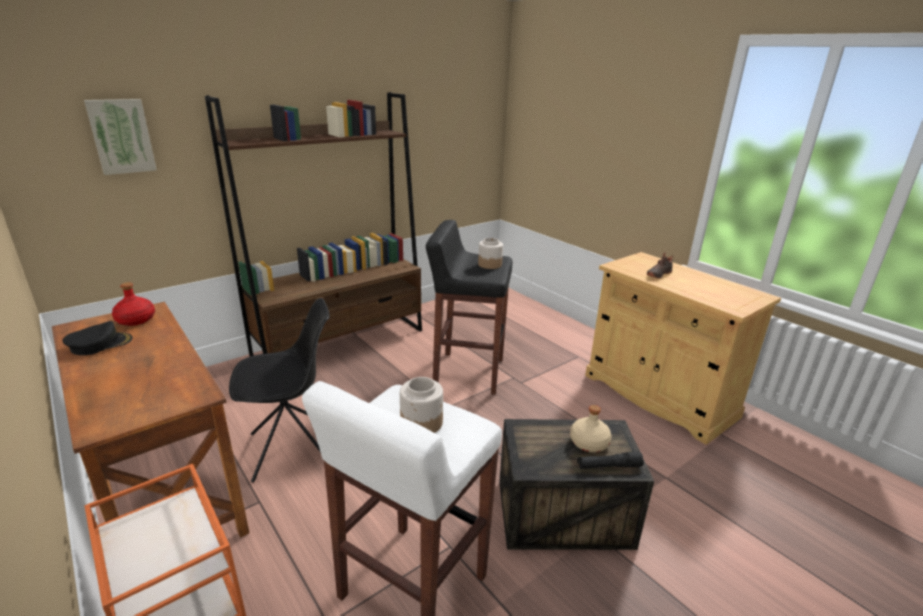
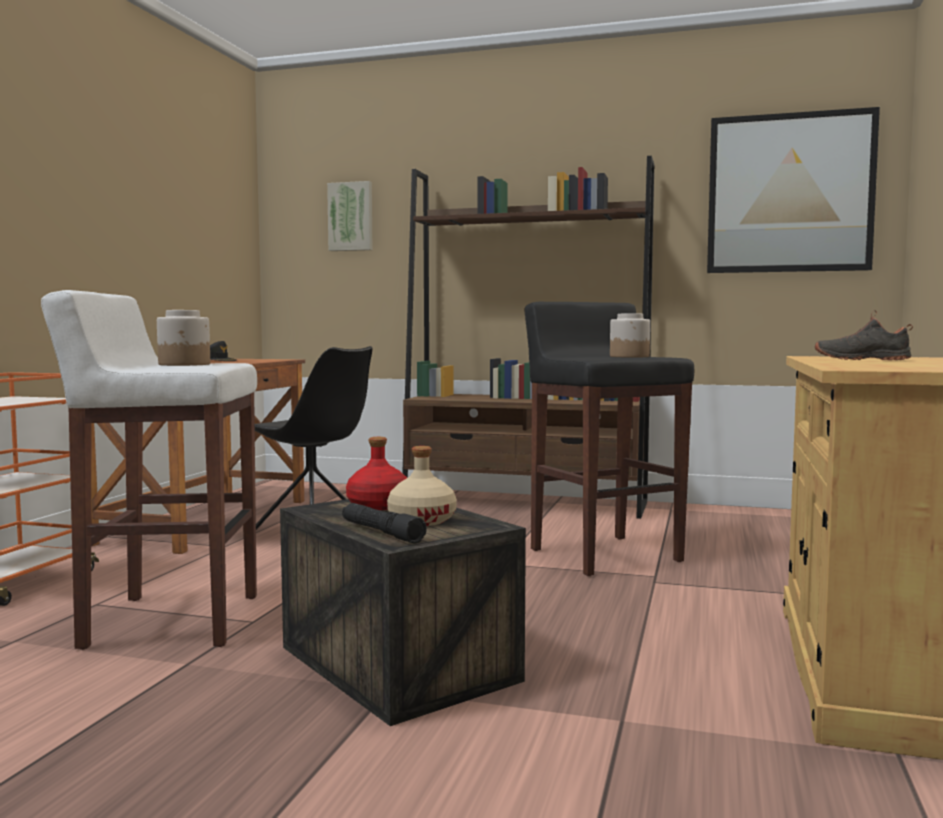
camera: 55 degrees right, 20 degrees down
red bottle [112,282,155,326] -> red bottle moved to [346,437,407,510]
none -> picture [707,107,880,273]

